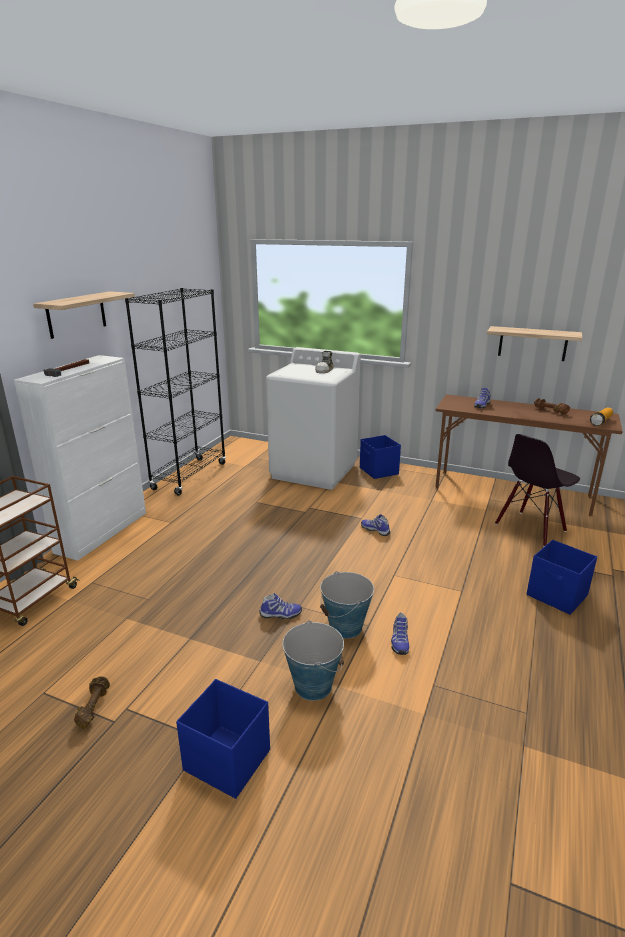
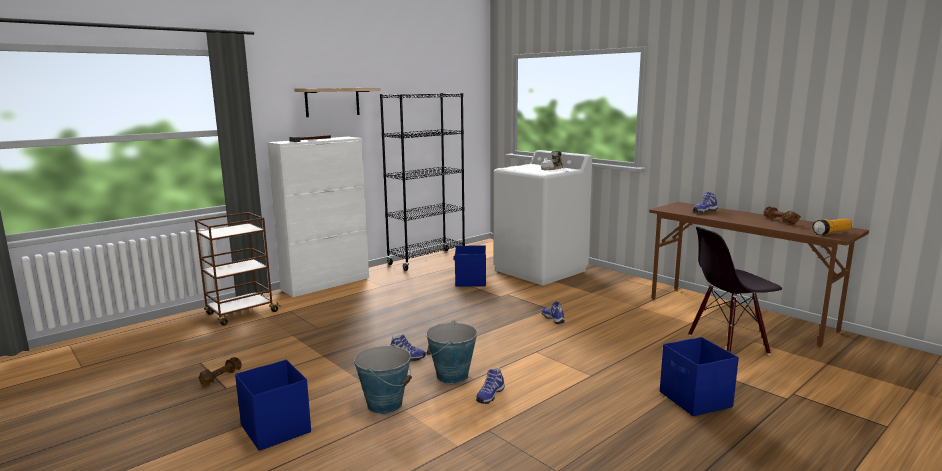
camera: 25 degrees right, 10 degrees down
blue storage box [360,435,401,479] -> blue storage box moved to [454,245,486,287]
shelf [487,326,582,361] -> none

